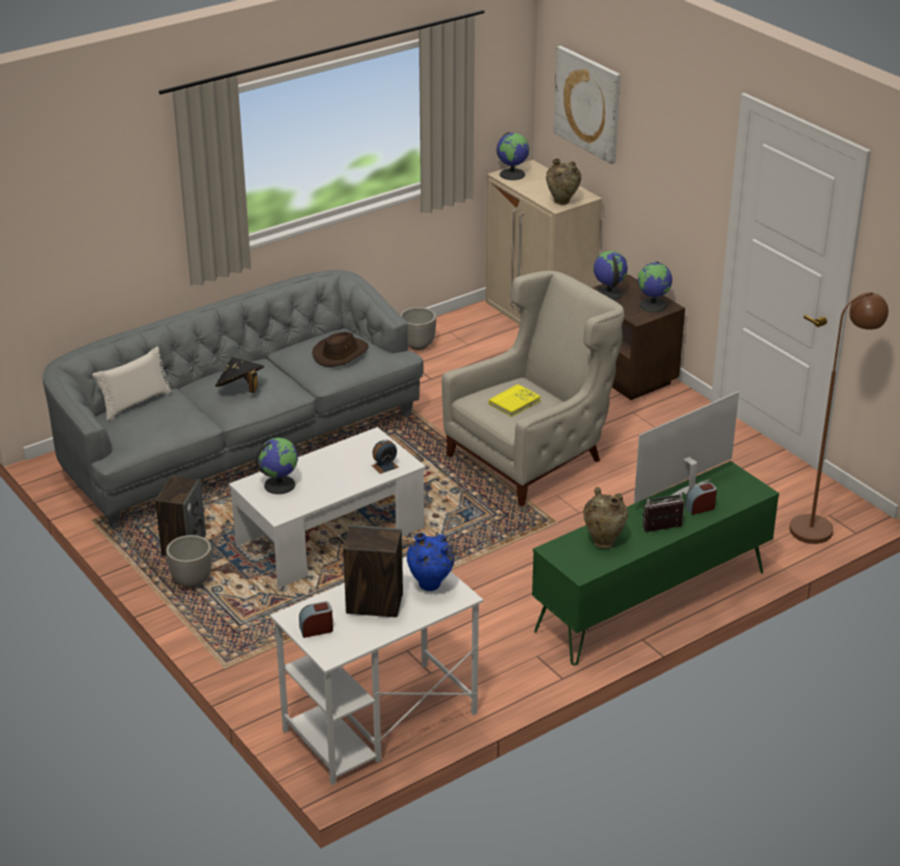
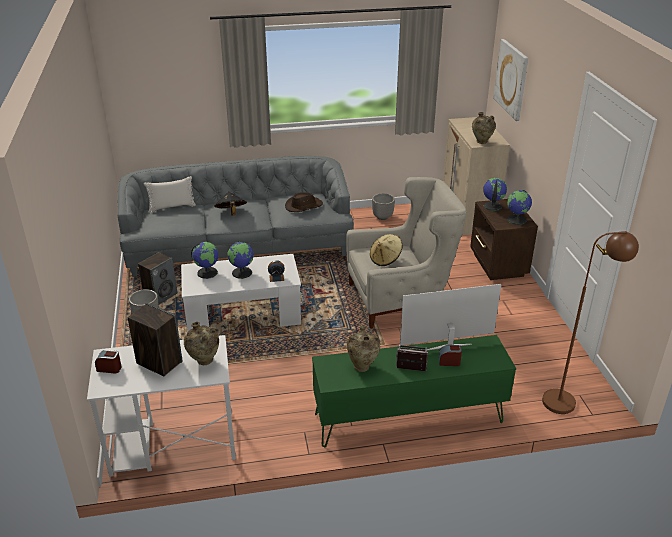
camera: 25 degrees right, 0 degrees up
blue vase [407,533,455,591] -> beige vase [184,322,219,365]
yellow book [489,384,541,417] -> beige hat [370,234,402,266]
globe [496,132,530,180] -> globe moved to [227,241,253,279]

